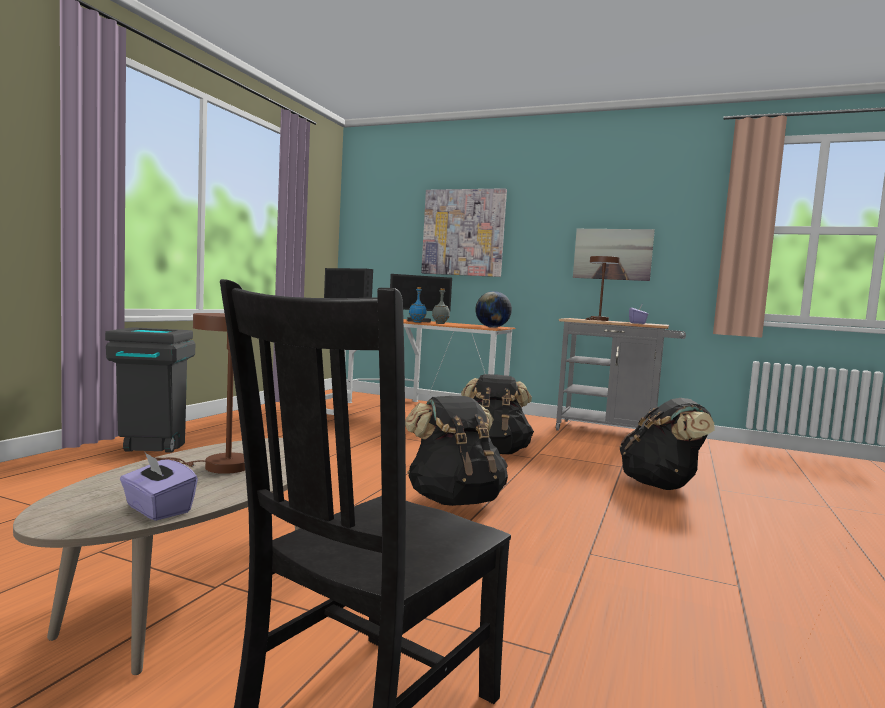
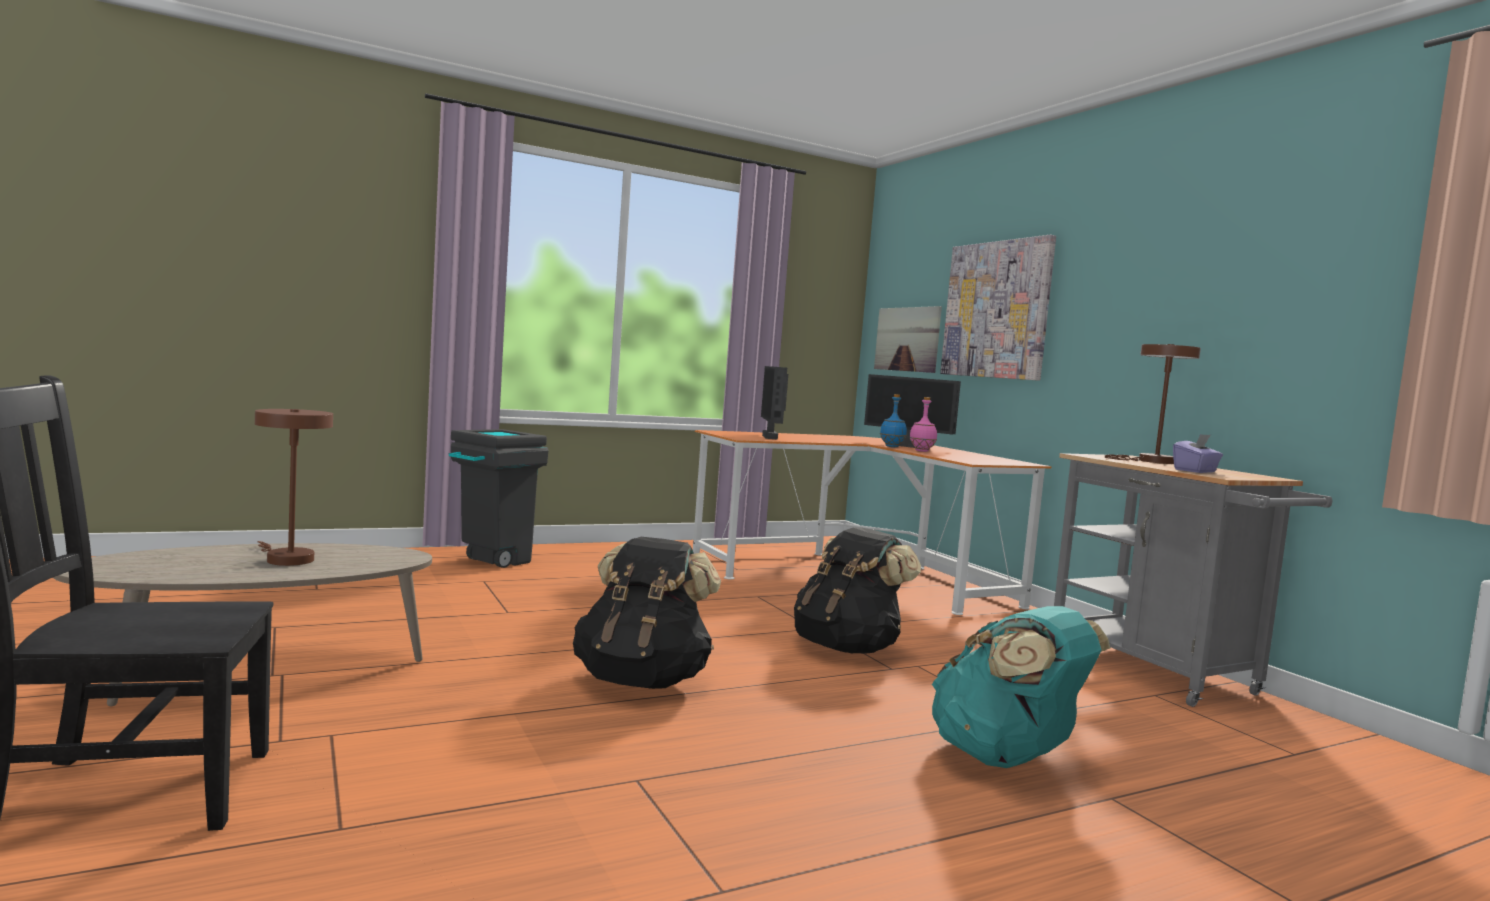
camera: 40 degrees right, 0 degrees up
purple tissue box [120,451,198,521] -> none
grey bottle [432,288,450,324] -> pink bottle [909,397,937,452]
globe [475,291,512,328] -> none
picture [573,229,655,281] -> picture moved to [874,306,942,373]
black backpack [620,398,715,490] -> turquoise backpack [932,606,1110,768]

